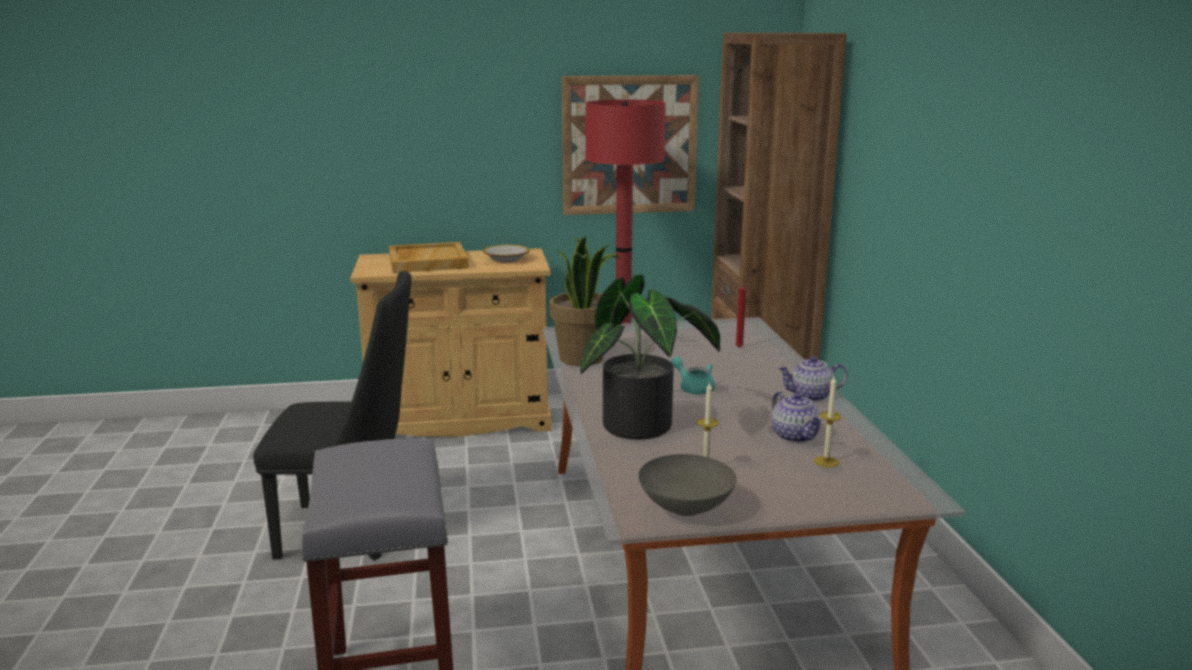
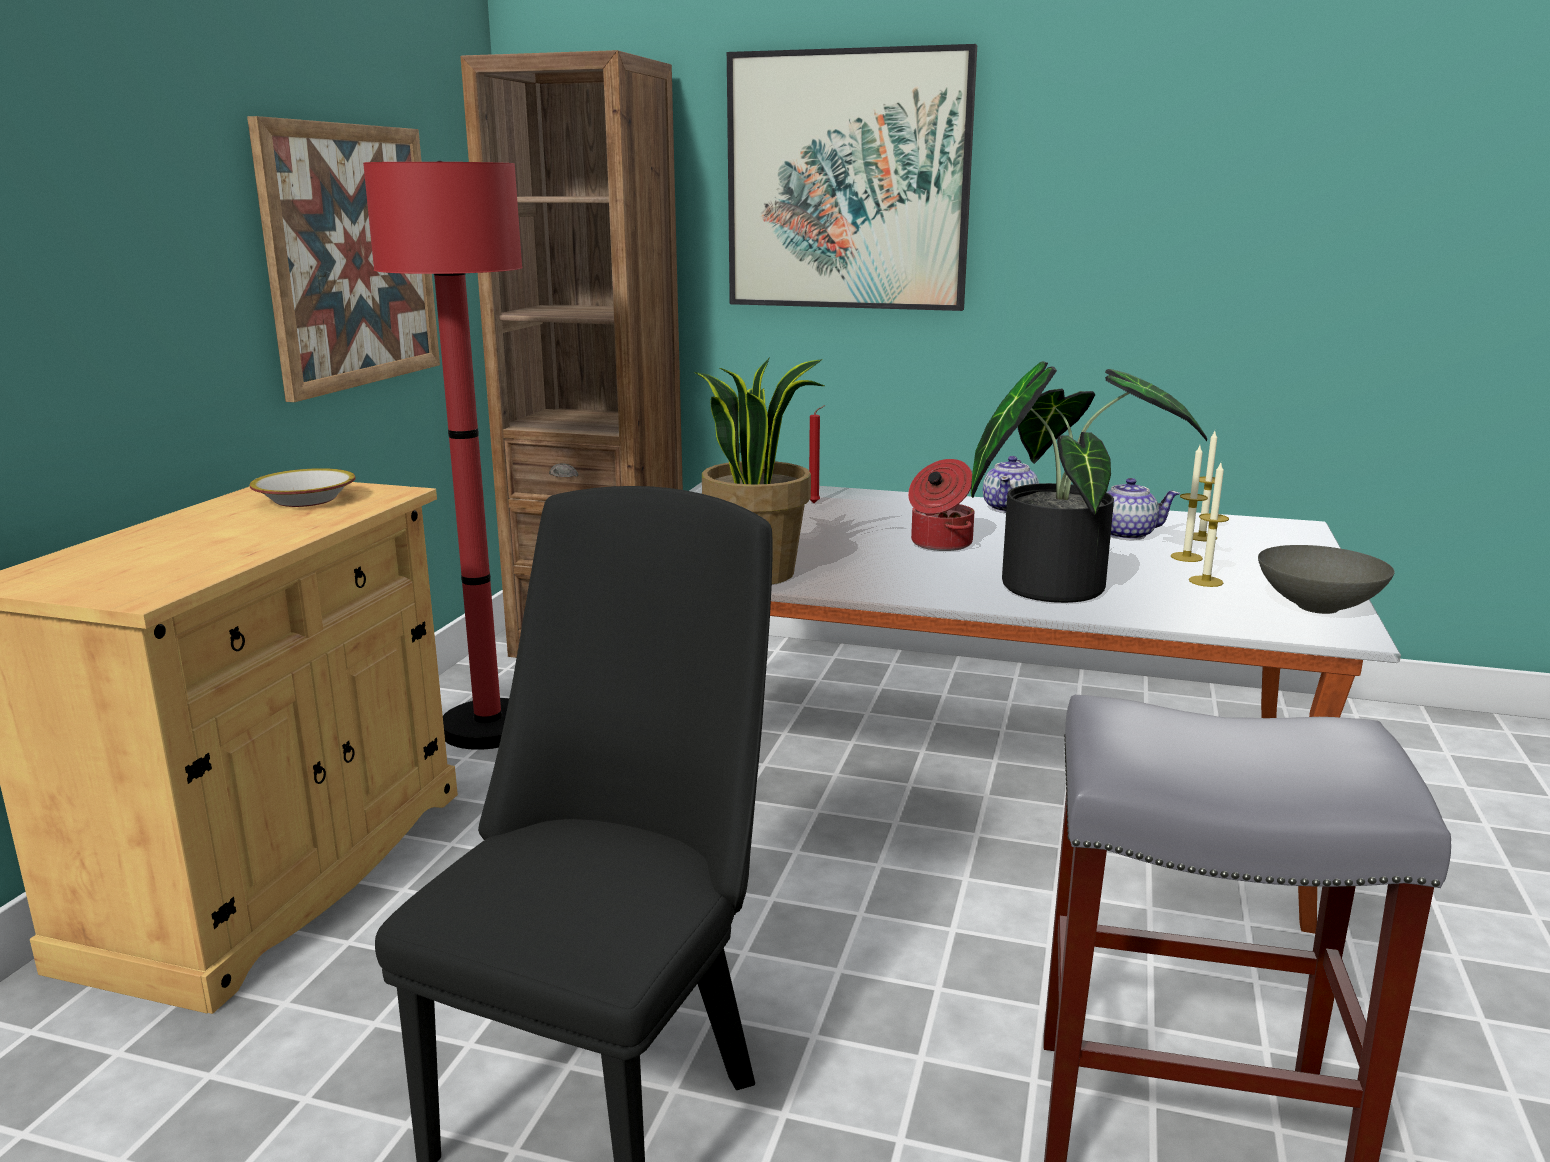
camera: 65 degrees left, 0 degrees up
beige tray [389,242,469,273] -> none
turquoise teapot [671,356,715,395] -> cooking pot [908,459,974,551]
none -> picture [727,44,977,311]
none -> candle [1171,446,1208,562]

